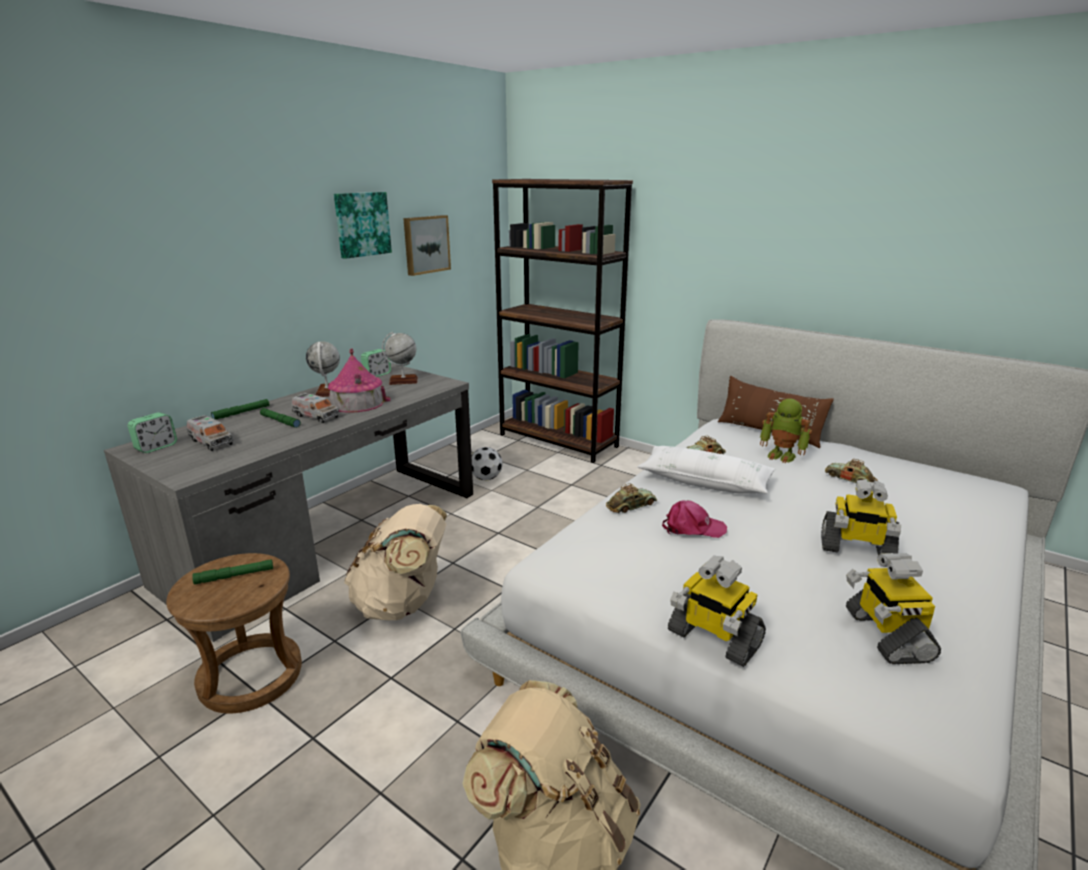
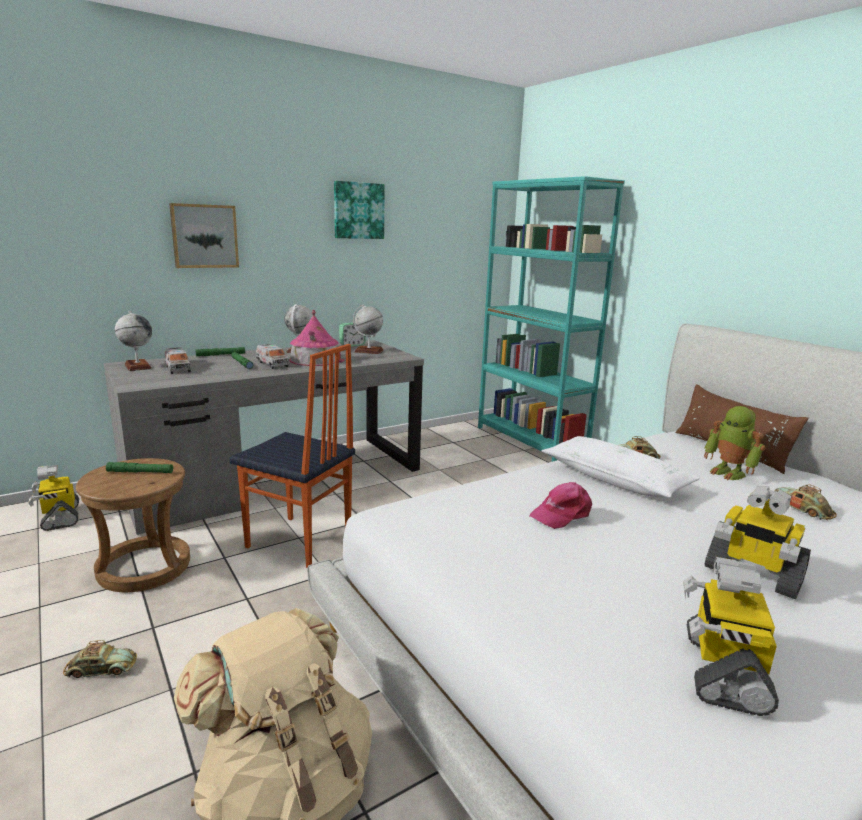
camera: 20 degrees right, 5 degrees down
alarm clock [128,412,177,453] -> globe [115,311,152,371]
beige backpack [344,504,447,620] -> chair [229,344,355,568]
picture [403,215,451,276] -> picture moved to [169,203,239,268]
football [471,447,503,480] -> none
brown bookcase [492,179,633,463] -> turquoise bookcase [478,176,625,462]
toy car [606,483,657,513] -> toy car moved to [63,640,137,678]
pink cap [662,501,727,538] -> pink cap turned 120 degrees clockwise [530,482,592,529]
toy robot [668,556,766,667] -> toy robot moved to [28,465,79,531]

